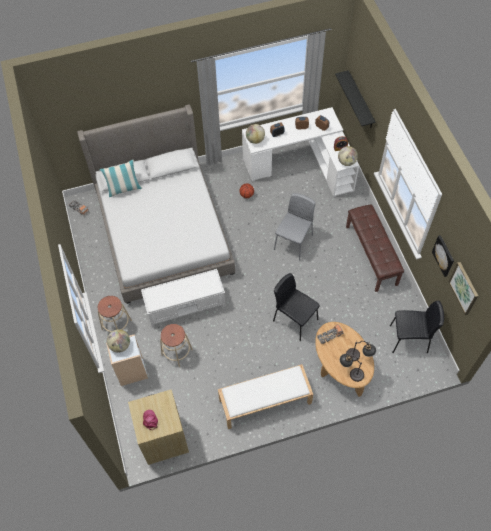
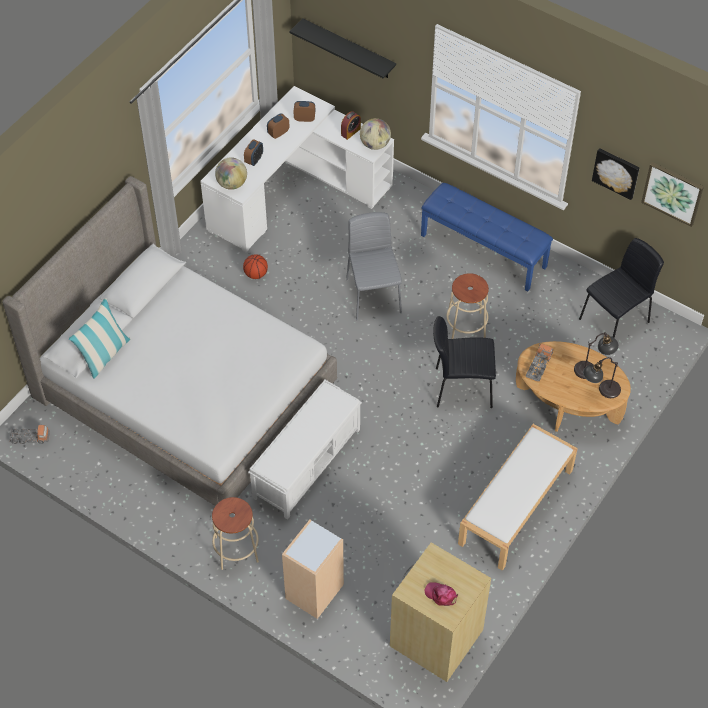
camera: 40 degrees left, 5 degrees down
globe [107,329,130,353] -> none
beige stool [160,324,193,367] -> beige stool moved to [447,273,489,339]
brown bench [346,205,404,292] -> blue bench [421,183,553,291]

